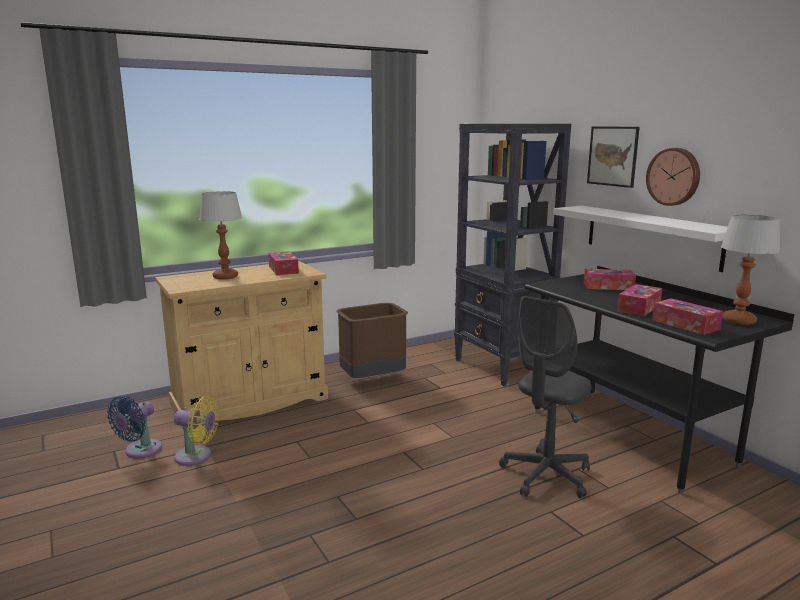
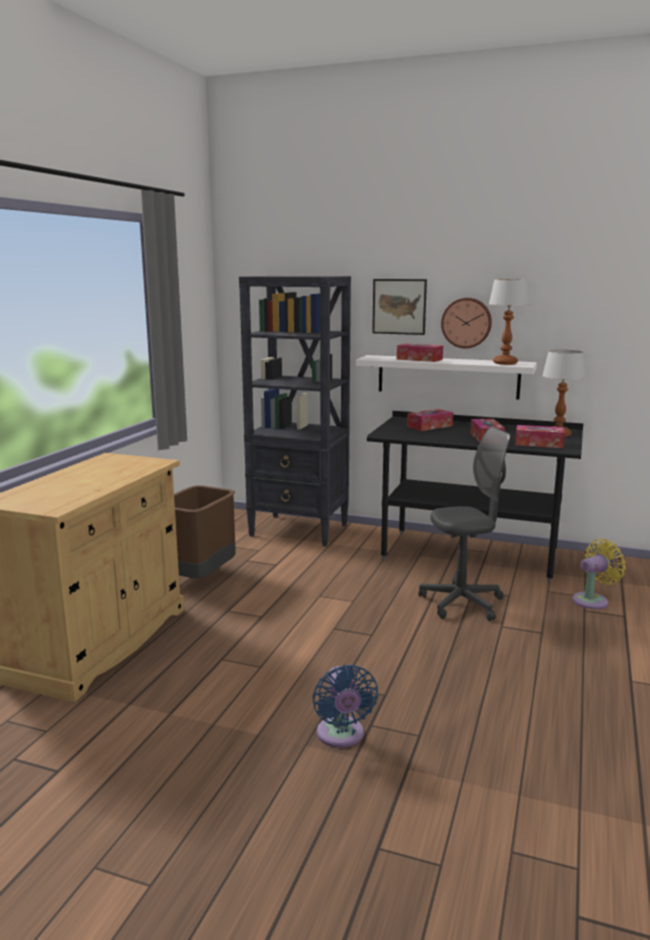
camera: 40 degrees left, 0 degrees up
blue fan [107,396,162,458] -> blue fan moved to [312,665,378,748]
yellow fan [174,396,219,466] -> yellow fan moved to [572,539,626,609]
table lamp [199,191,242,280] -> table lamp moved to [489,279,530,365]
tissue box [268,251,299,275] -> tissue box moved to [397,343,443,362]
grey office chair [499,296,592,498] -> grey office chair turned 105 degrees counterclockwise [418,426,511,621]

